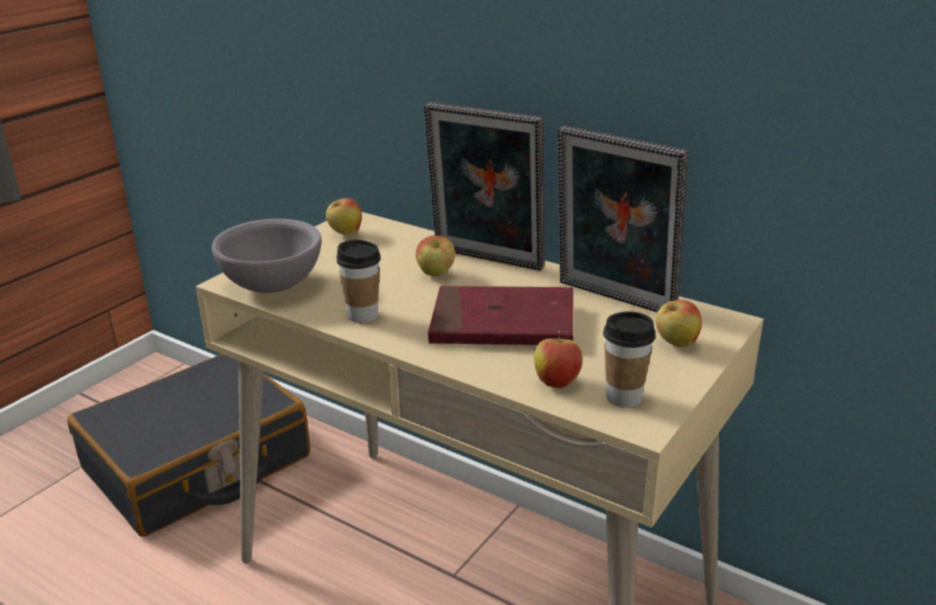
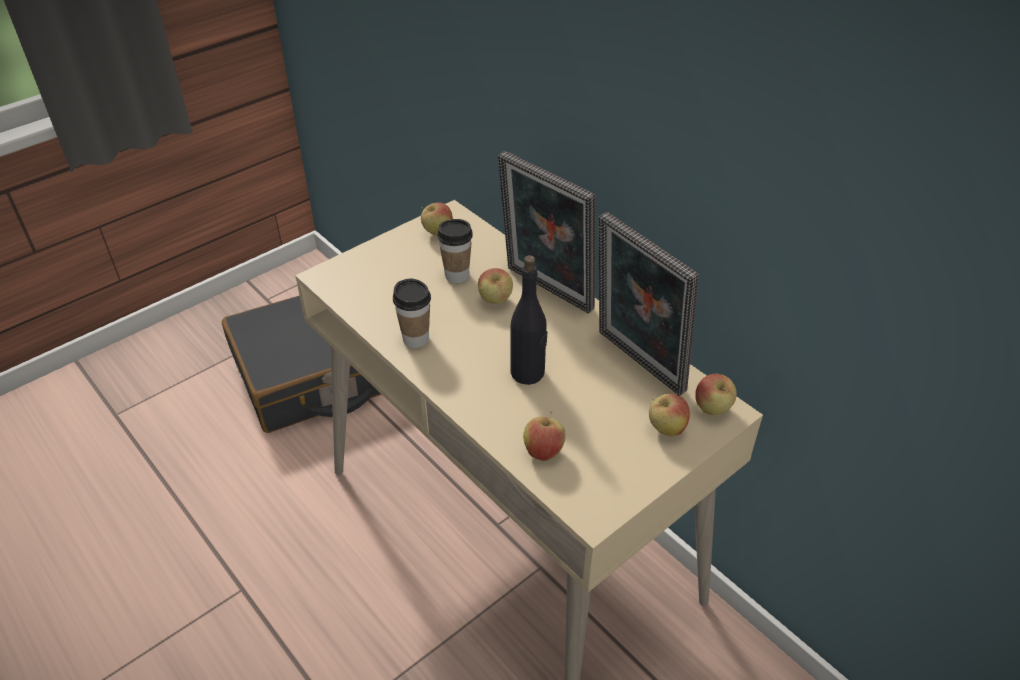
camera: 15 degrees right, 15 degrees up
grey bowl [211,219,322,293] -> none
red book [428,286,573,345] -> black bottle [511,255,547,385]
cup [603,311,656,408] -> cup moved to [437,219,473,283]
none -> apple [695,374,737,415]

